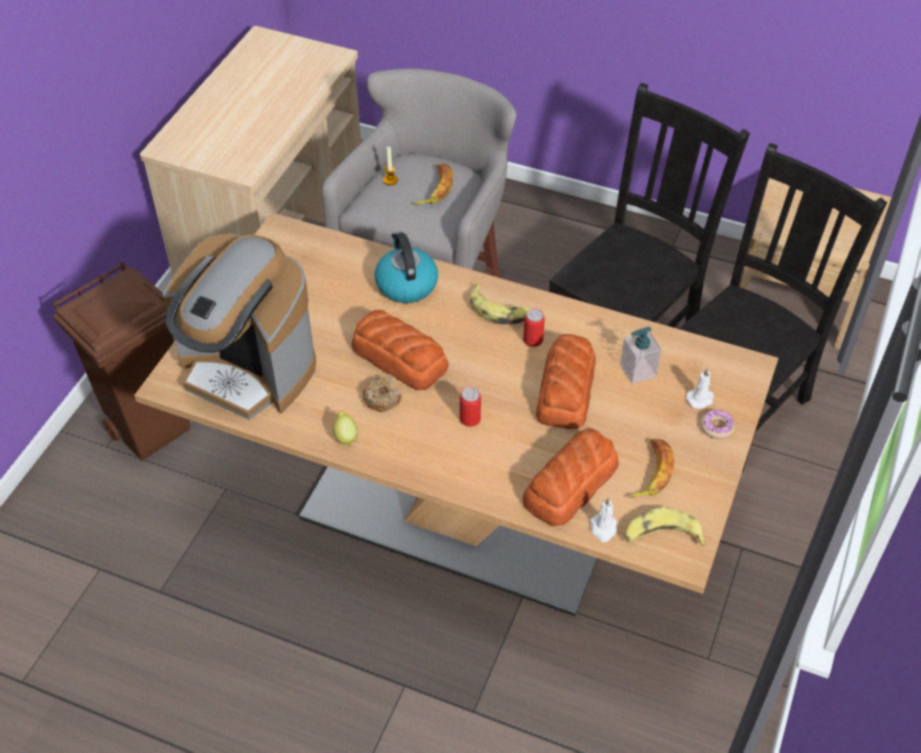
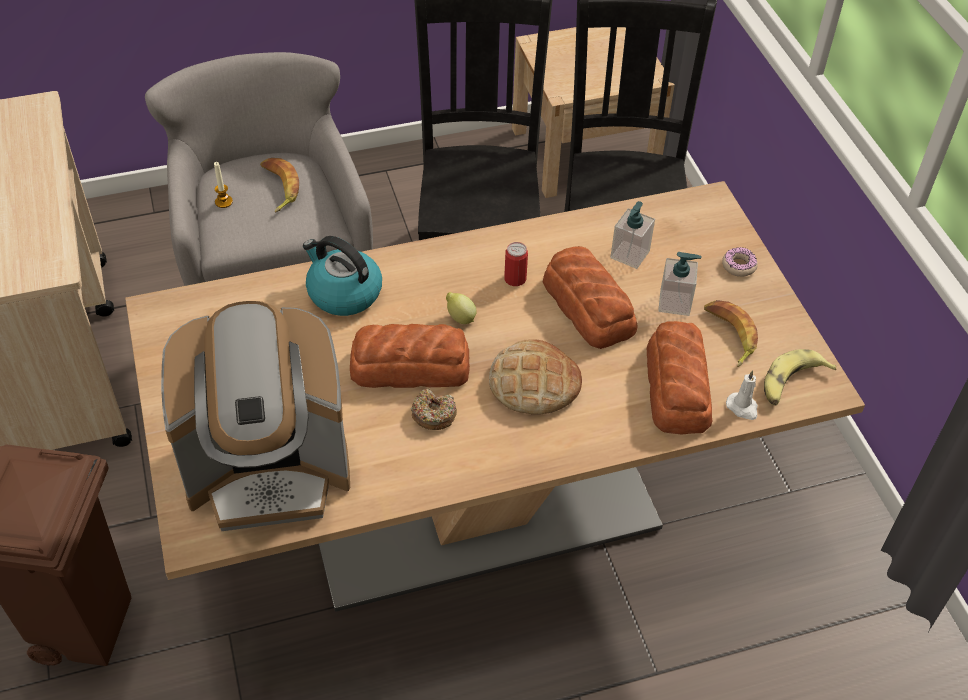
camera: 40 degrees left, 0 degrees up
lemon [333,411,358,446] -> lemon moved to [446,292,477,324]
can [460,387,481,427] -> bread [489,339,582,415]
banana [469,284,532,325] -> none
white candle [686,368,714,409] -> none
none -> soap dispenser [658,252,701,316]

